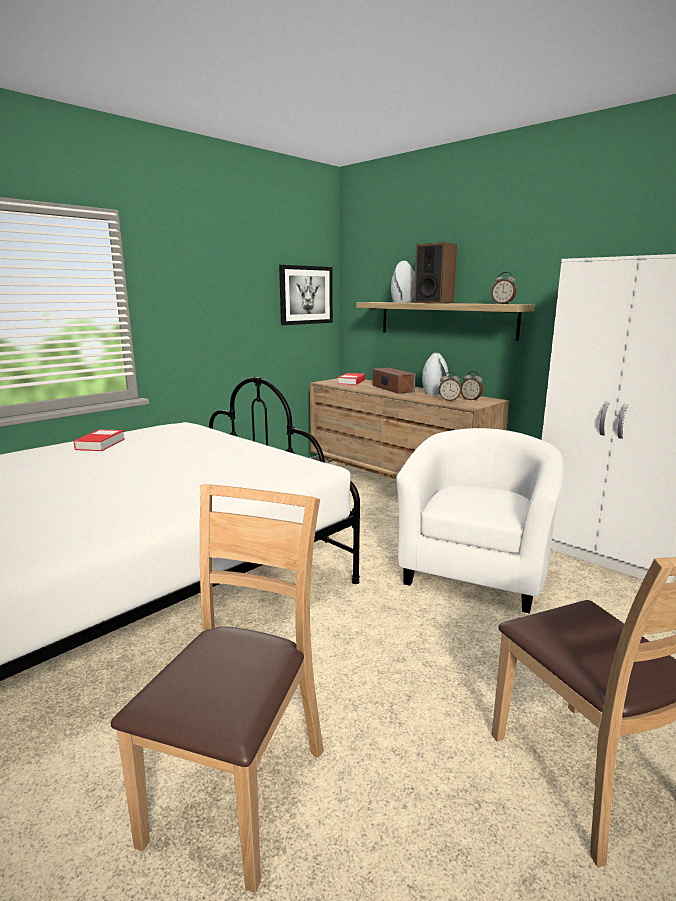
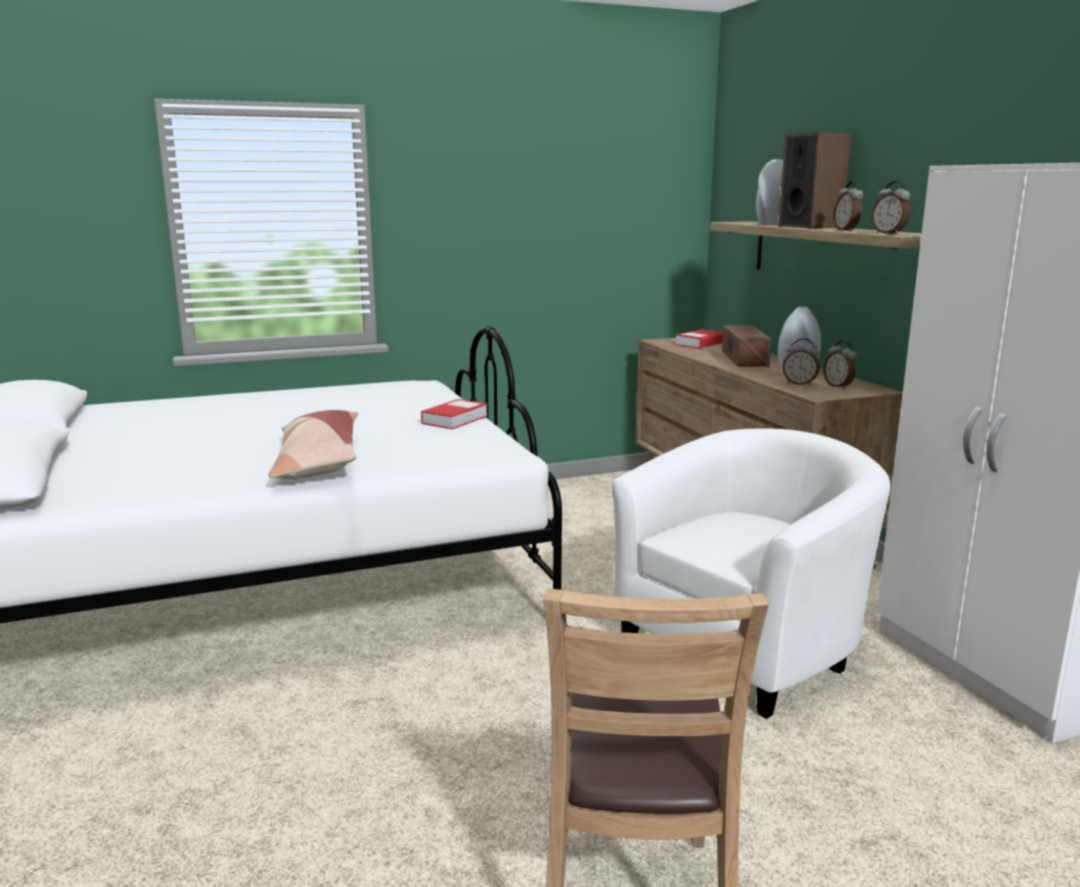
camera: 25 degrees right, 0 degrees up
book [74,429,125,451] -> book moved to [421,399,488,429]
brown chair [111,484,324,893] -> none
picture [279,265,333,325] -> none
none -> pillow [268,410,358,480]
none -> alarm clock [833,181,864,231]

